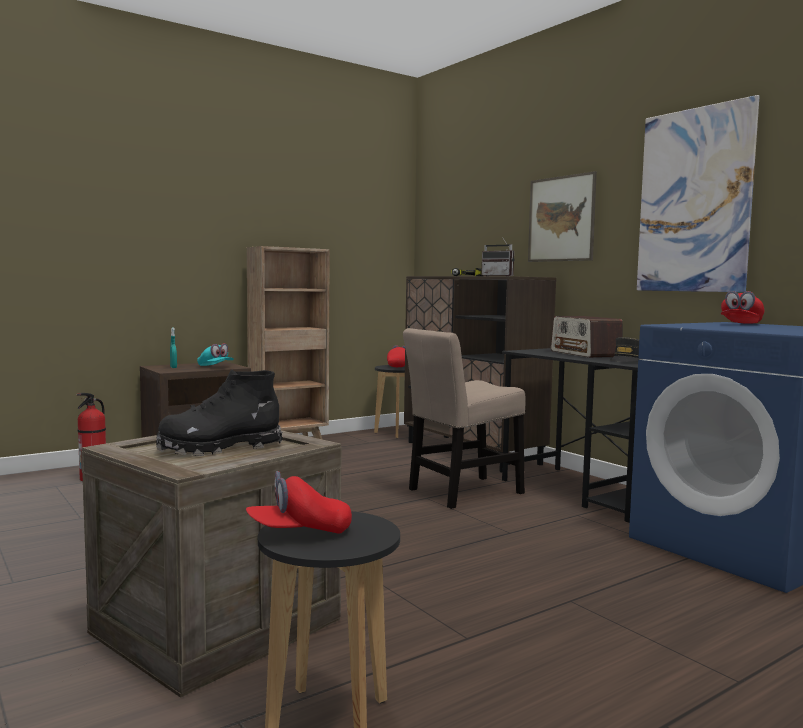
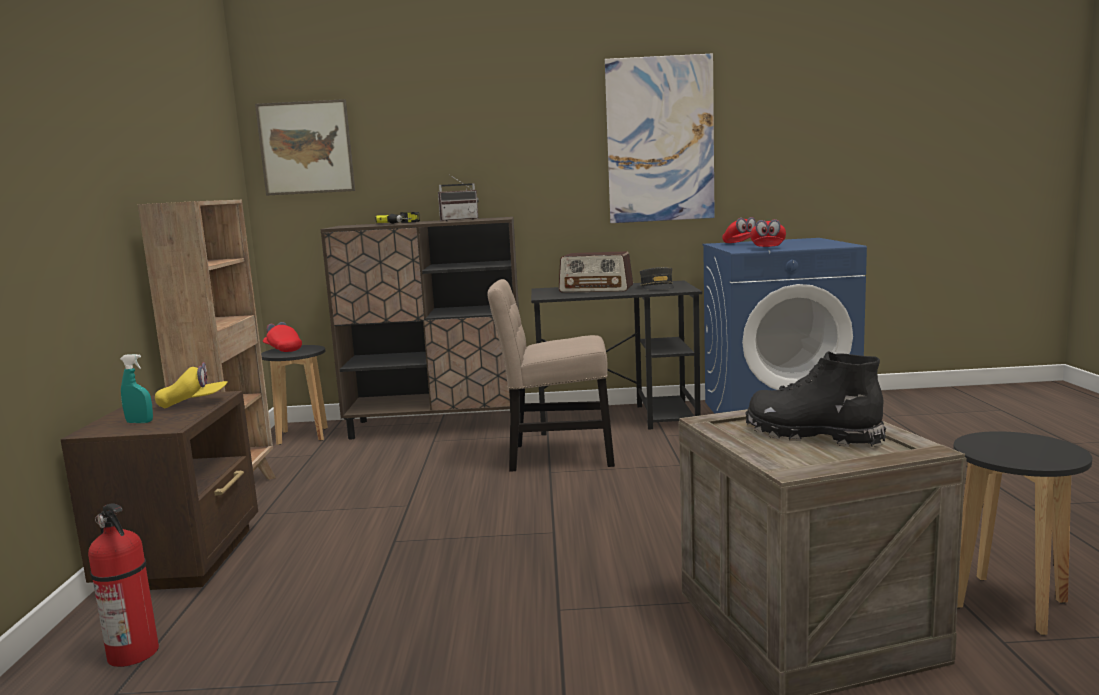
camera: 55 degrees left, 5 degrees up
black boot [156,369,283,456] -> black boot turned 120 degrees clockwise [745,351,886,447]
turquoise cap [197,343,234,366] -> yellow cap [155,362,228,408]
red cap [246,471,352,534] -> red cap moved to [750,219,786,247]
beige chair [403,328,526,509] -> beige chair turned 90 degrees clockwise [487,279,615,472]
picture [528,171,597,262] -> picture moved to [255,99,355,196]

